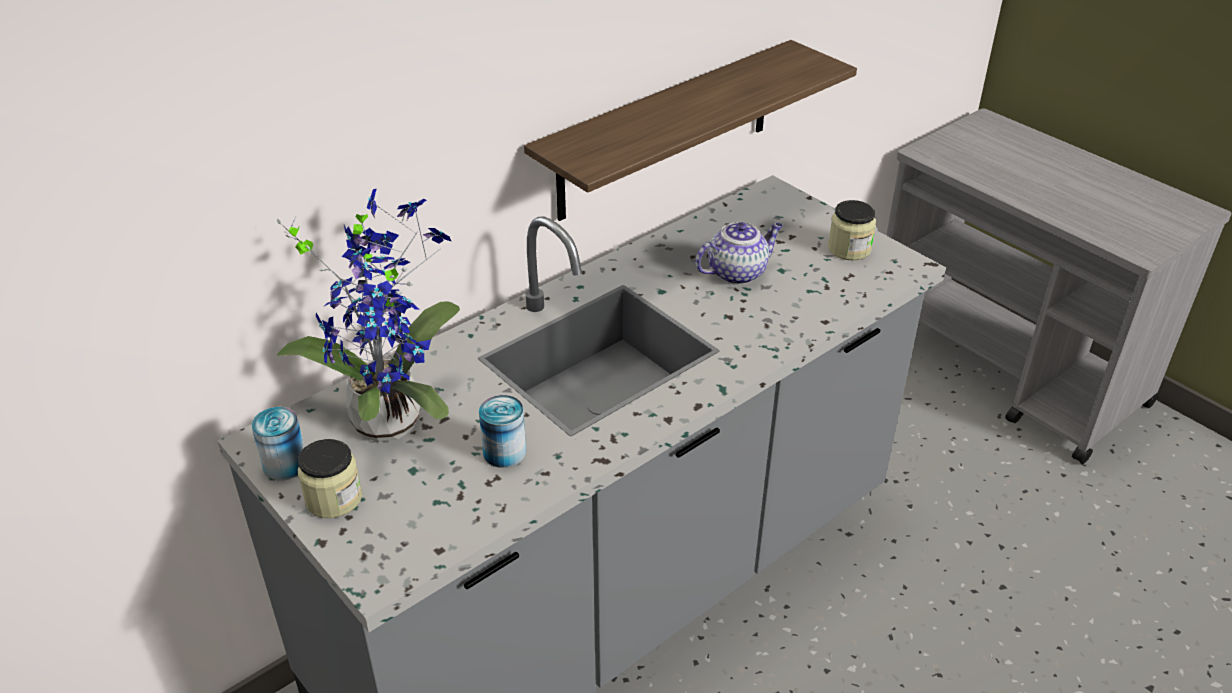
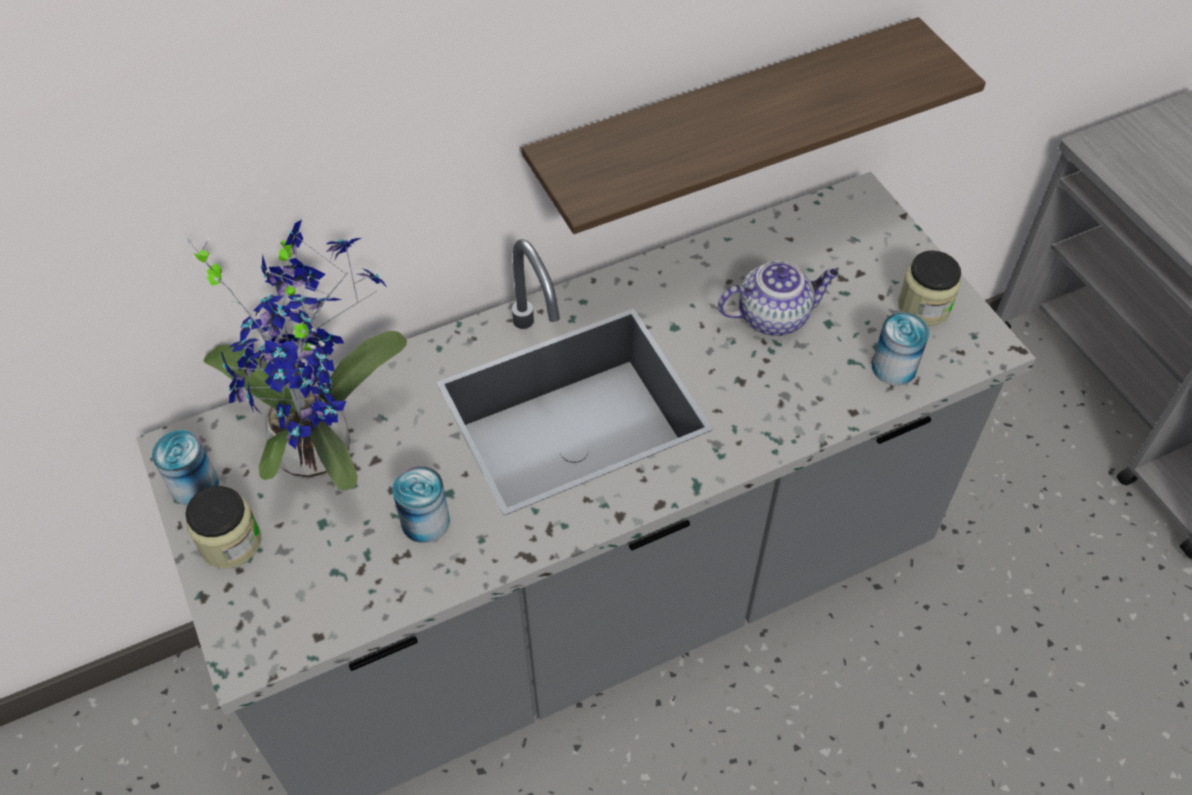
camera: 15 degrees right, 15 degrees up
none -> can [872,312,929,385]

